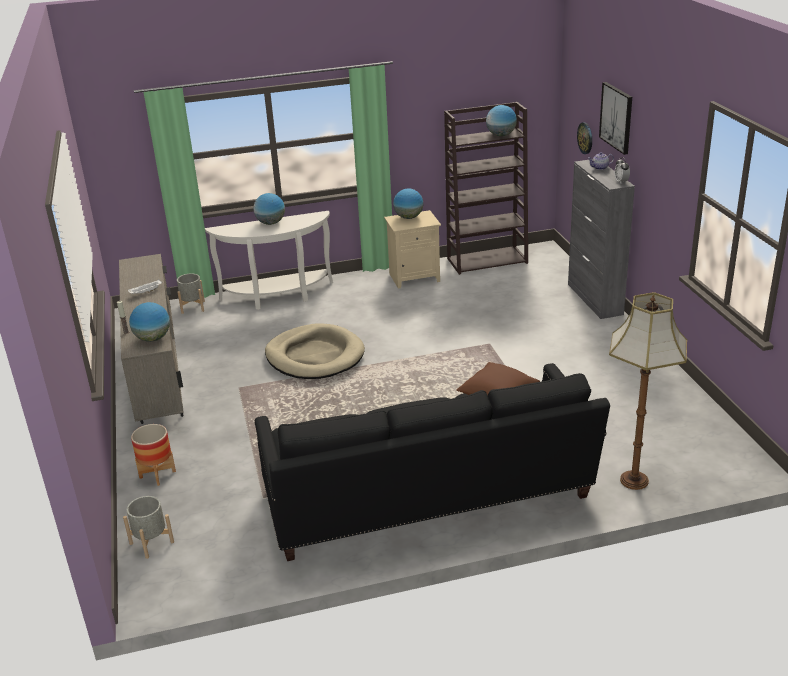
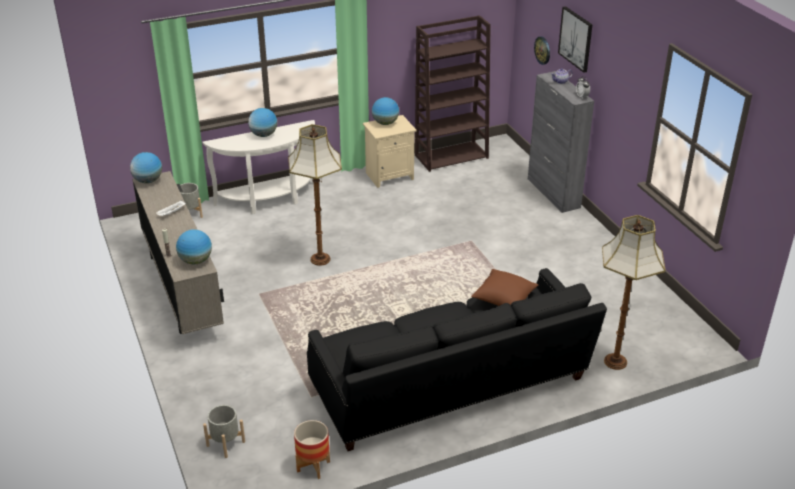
camera: 10 degrees left, 5 degrees up
planter [131,424,176,486] -> planter moved to [294,420,330,479]
beige dog bed [265,323,365,379] -> floor lamp [288,124,342,266]
globe [486,105,517,136] -> globe moved to [130,152,162,183]

